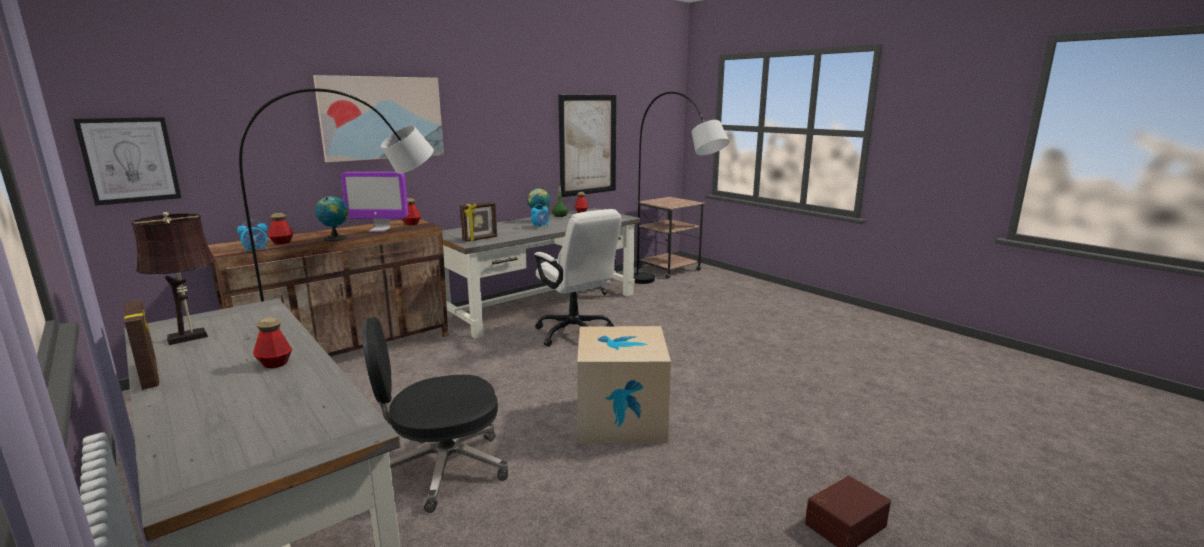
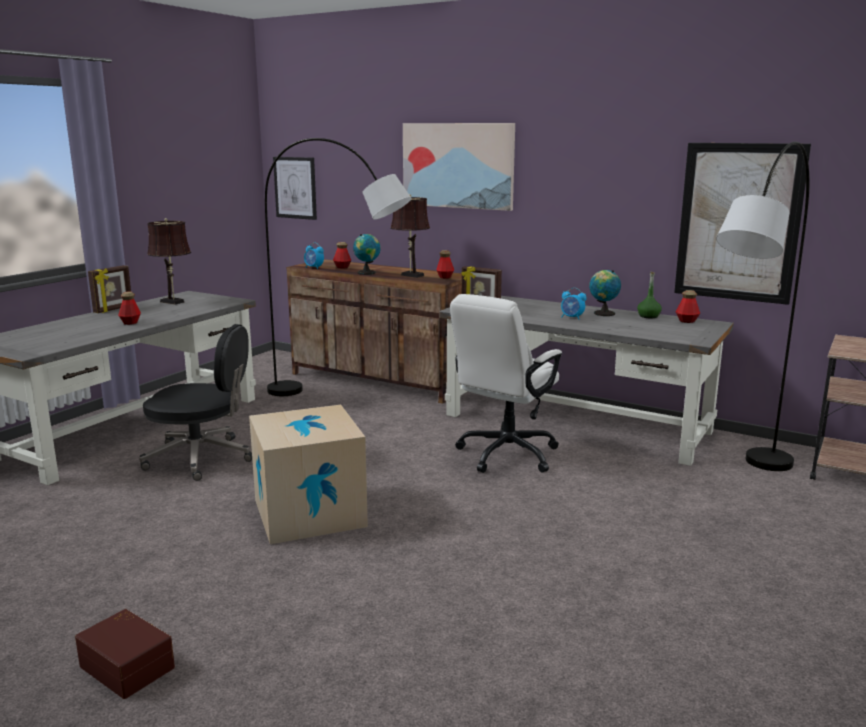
camera: 70 degrees right, 0 degrees up
monitor [341,172,408,232] -> brown table lamp [390,194,430,278]
black office chair [362,317,508,513] -> black office chair turned 135 degrees clockwise [139,324,252,481]

